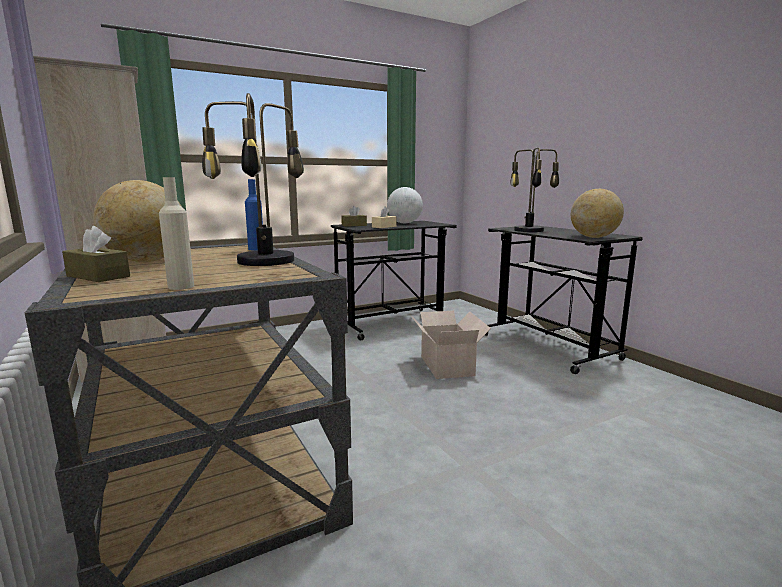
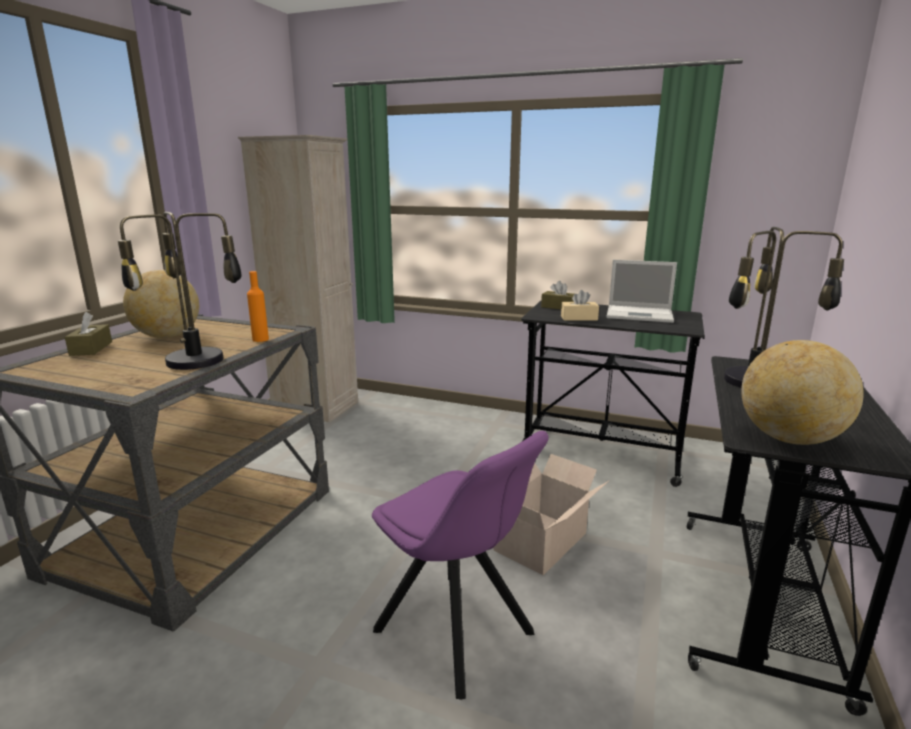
camera: 50 degrees right, 5 degrees up
beige bottle [159,177,194,290] -> none
blue bottle [245,179,263,250] -> orange bottle [247,271,269,342]
globe [387,187,423,223] -> laptop [606,260,677,323]
none -> purple chair [372,431,549,700]

